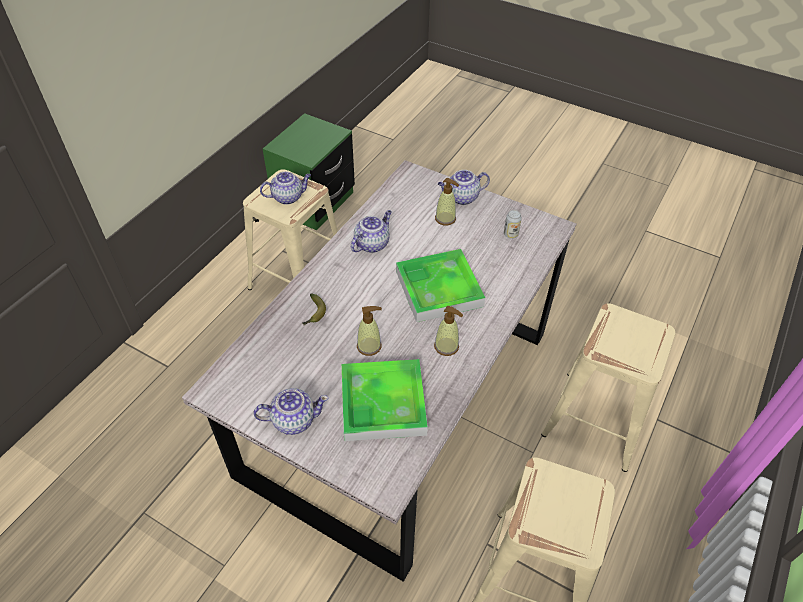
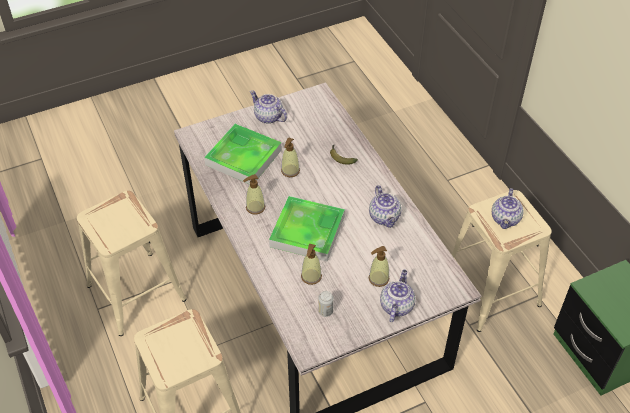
camera: 125 degrees right, 0 degrees up
teapot [253,388,329,435] -> teapot turned 105 degrees clockwise [250,90,287,124]
none -> soap dispenser [301,244,322,285]

